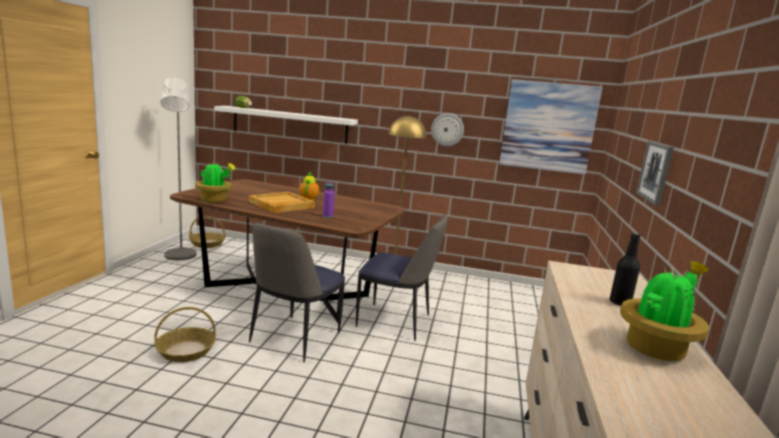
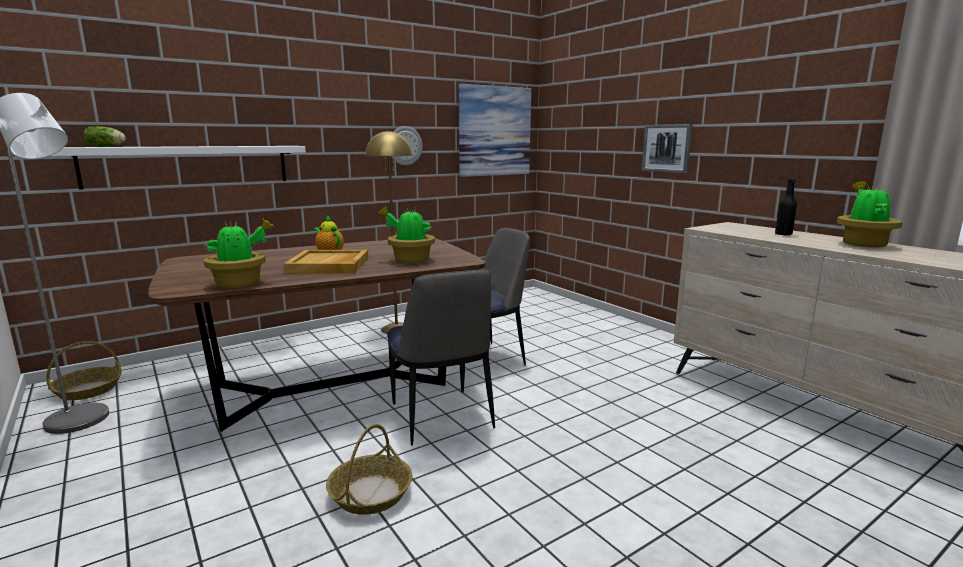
camera: 45 degrees left, 0 degrees up
purple bottle [323,182,335,218] -> potted plant [378,206,435,263]

